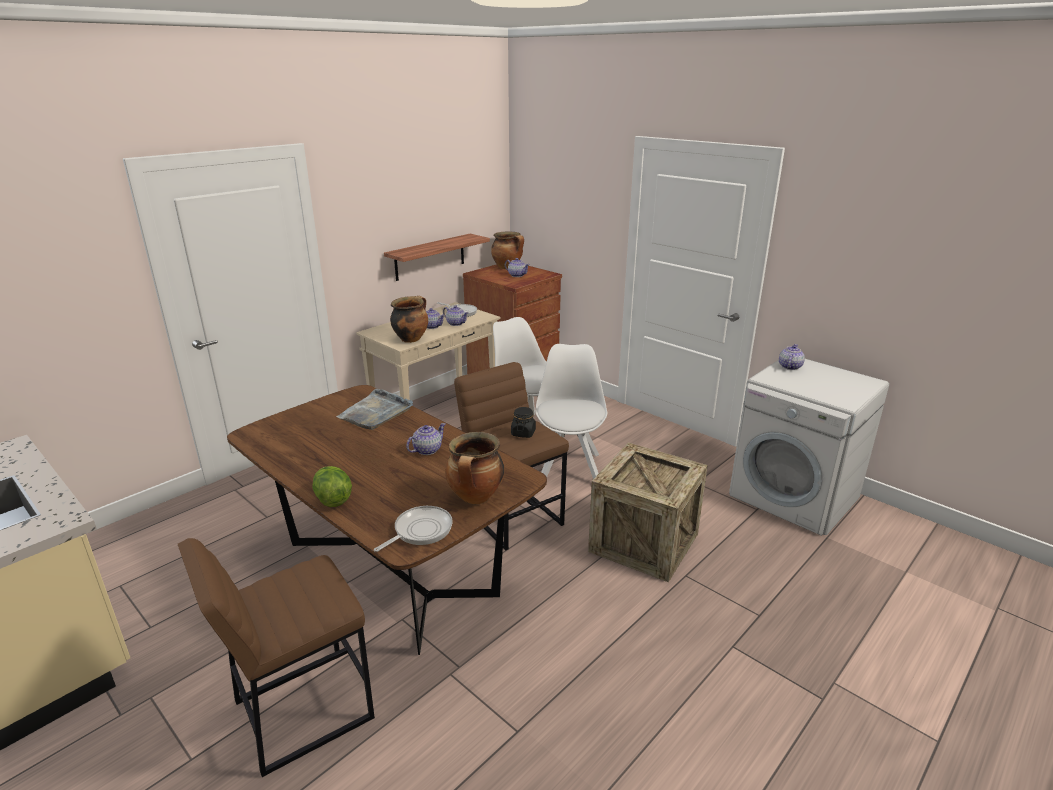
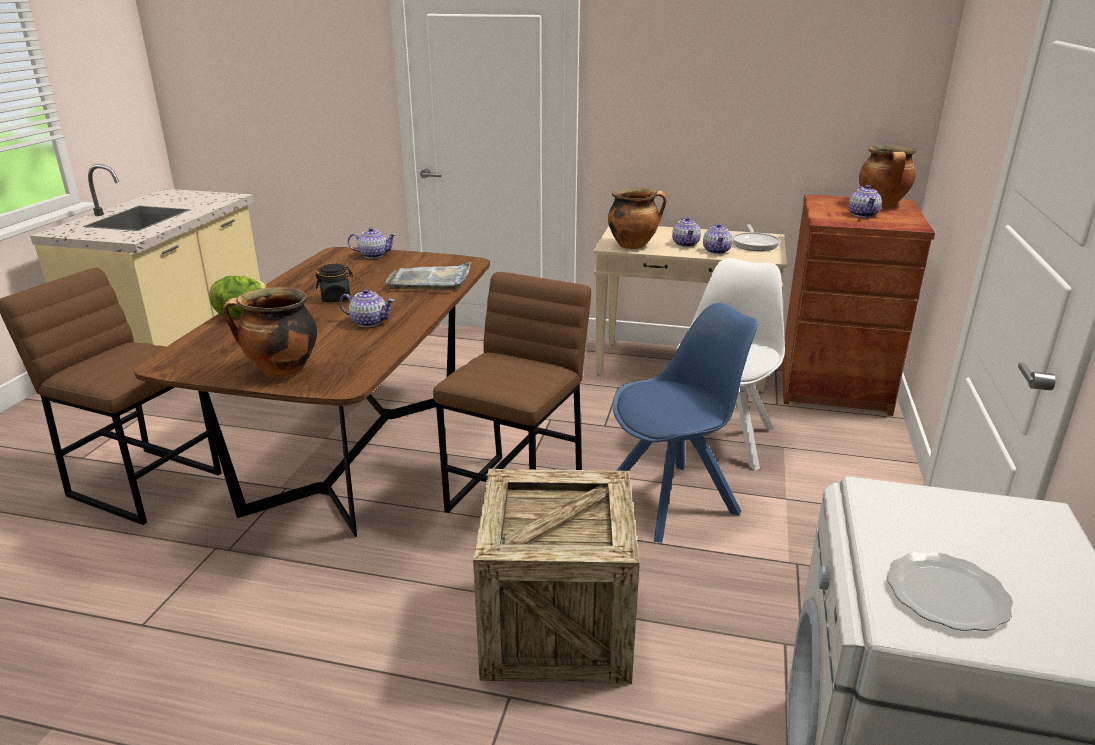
camera: 60 degrees right, 0 degrees up
frying pan [374,506,453,552] -> none
shelf [384,234,490,281] -> none
black jar [511,407,536,438] -> black jar moved to [315,264,353,302]
white chair [535,344,607,479] -> blue chair [613,303,757,543]
teapot [779,344,805,370] -> teapot moved to [348,227,396,259]
none -> plate [887,552,1013,631]

